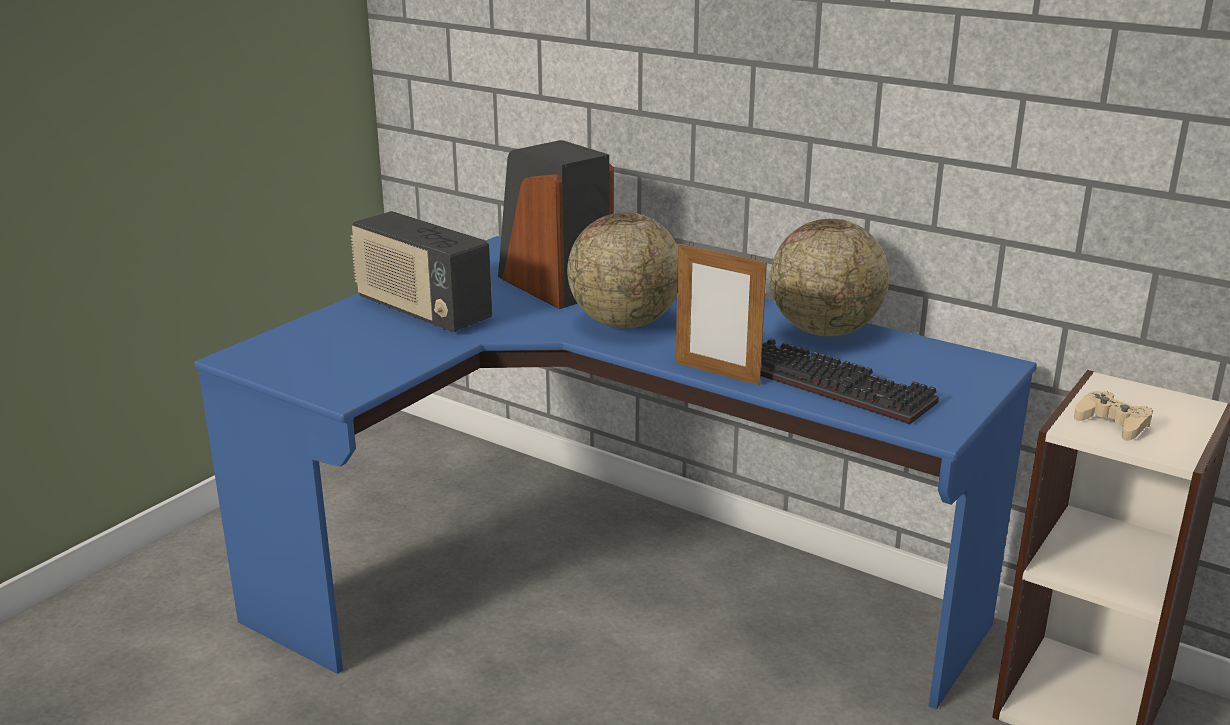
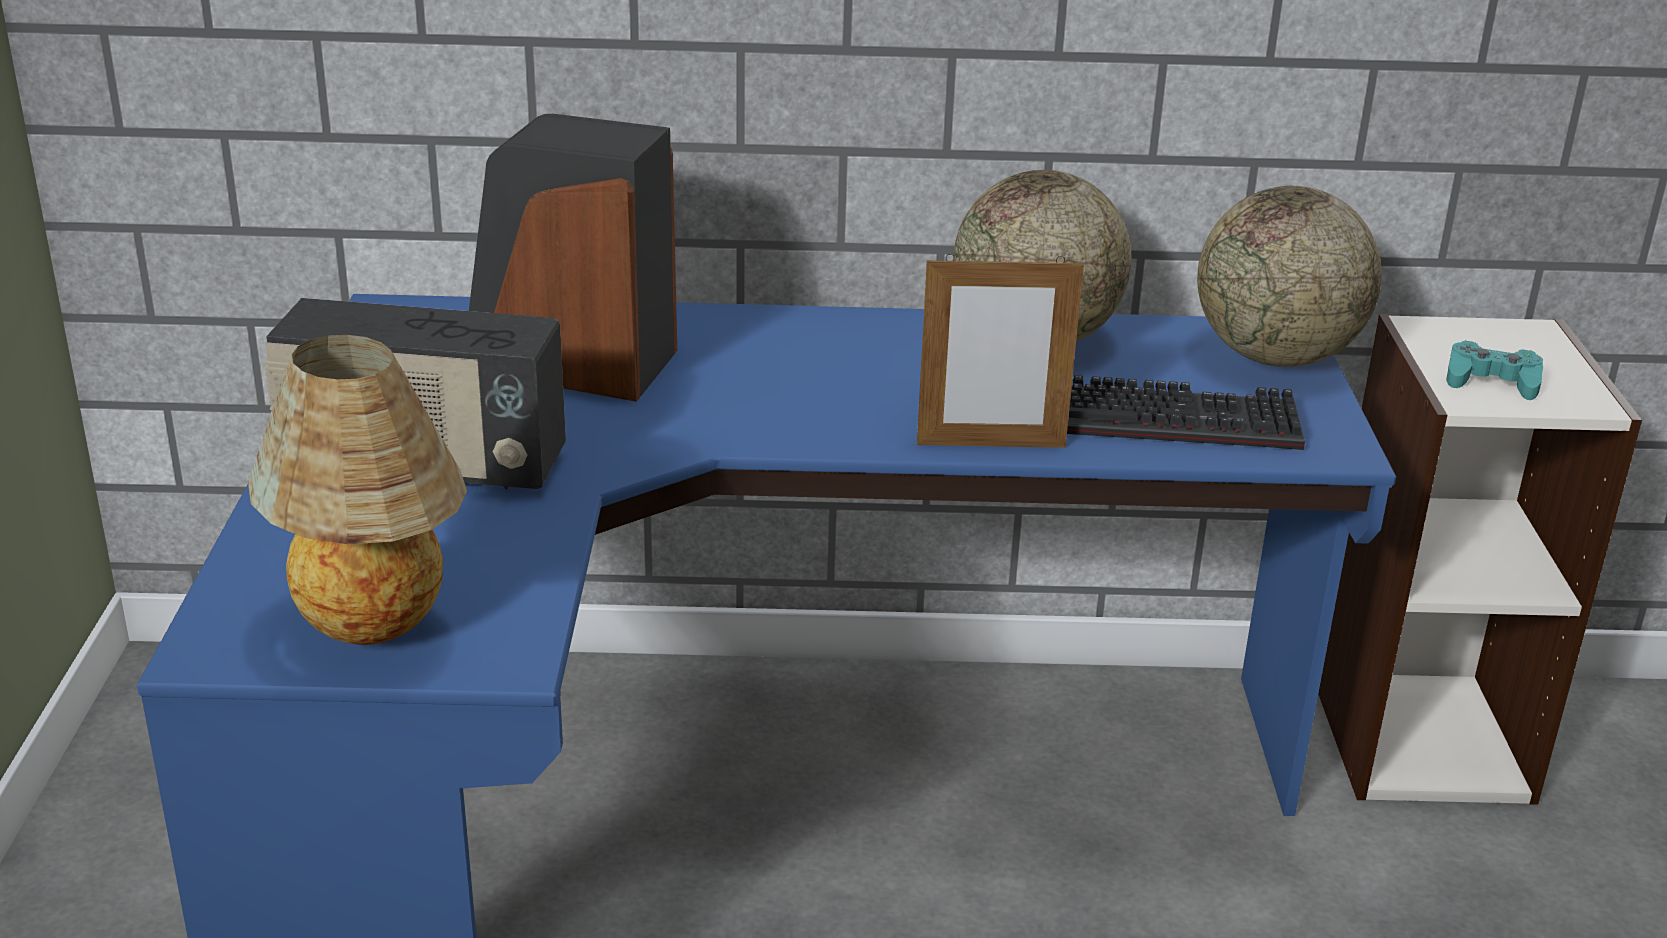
camera: 35 degrees left, 5 degrees up
globe [567,212,678,328] -> globe moved to [1197,186,1382,367]
beige game controller [1074,391,1153,441] -> turquoise game controller [1446,341,1543,400]
none -> table lamp [248,335,467,645]

